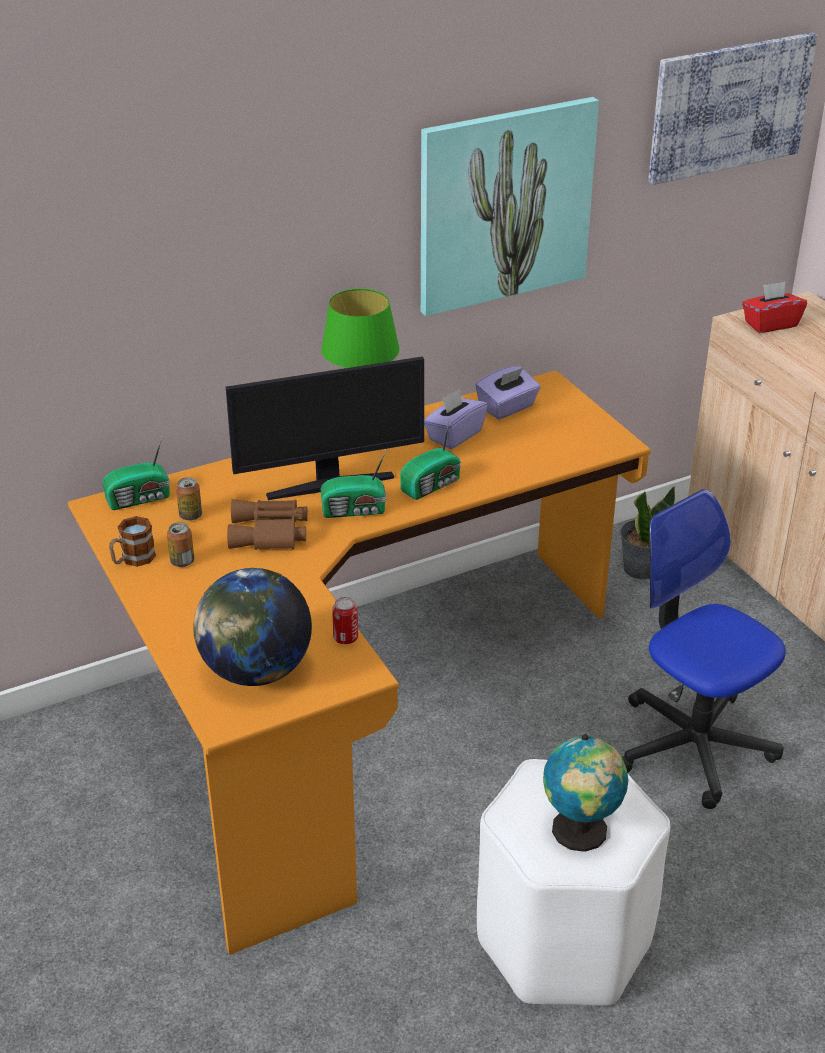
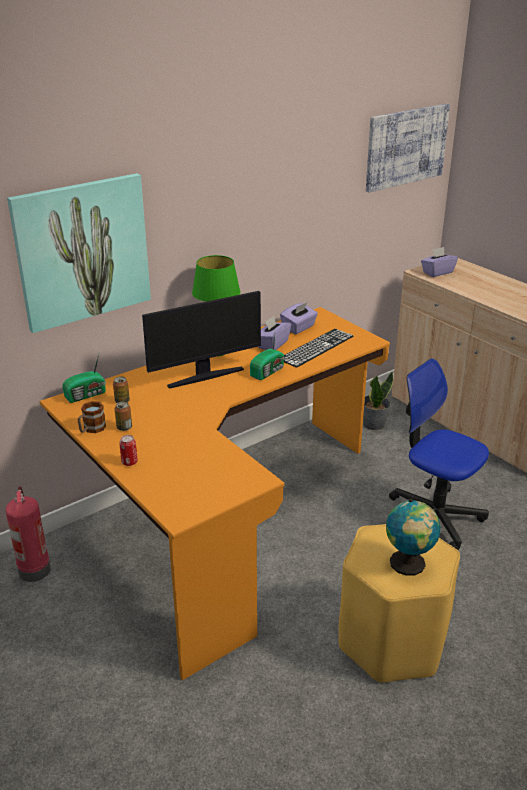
camera: 10 degrees left, 5 degrees down
globe [194,568,312,686] -> none
brown binoculars [227,499,308,550] -> none
radio [321,449,387,518] -> none
can [332,597,358,644] -> can moved to [119,435,138,466]
picture [421,97,599,316] -> picture moved to [7,173,151,333]
white stool [477,759,671,1006] -> yellow stool [338,524,460,683]
red tissue box [742,282,807,333] -> purple tissue box [421,247,458,277]
none -> fire extinguisher [5,486,51,582]
none -> keyboard [284,329,353,368]

